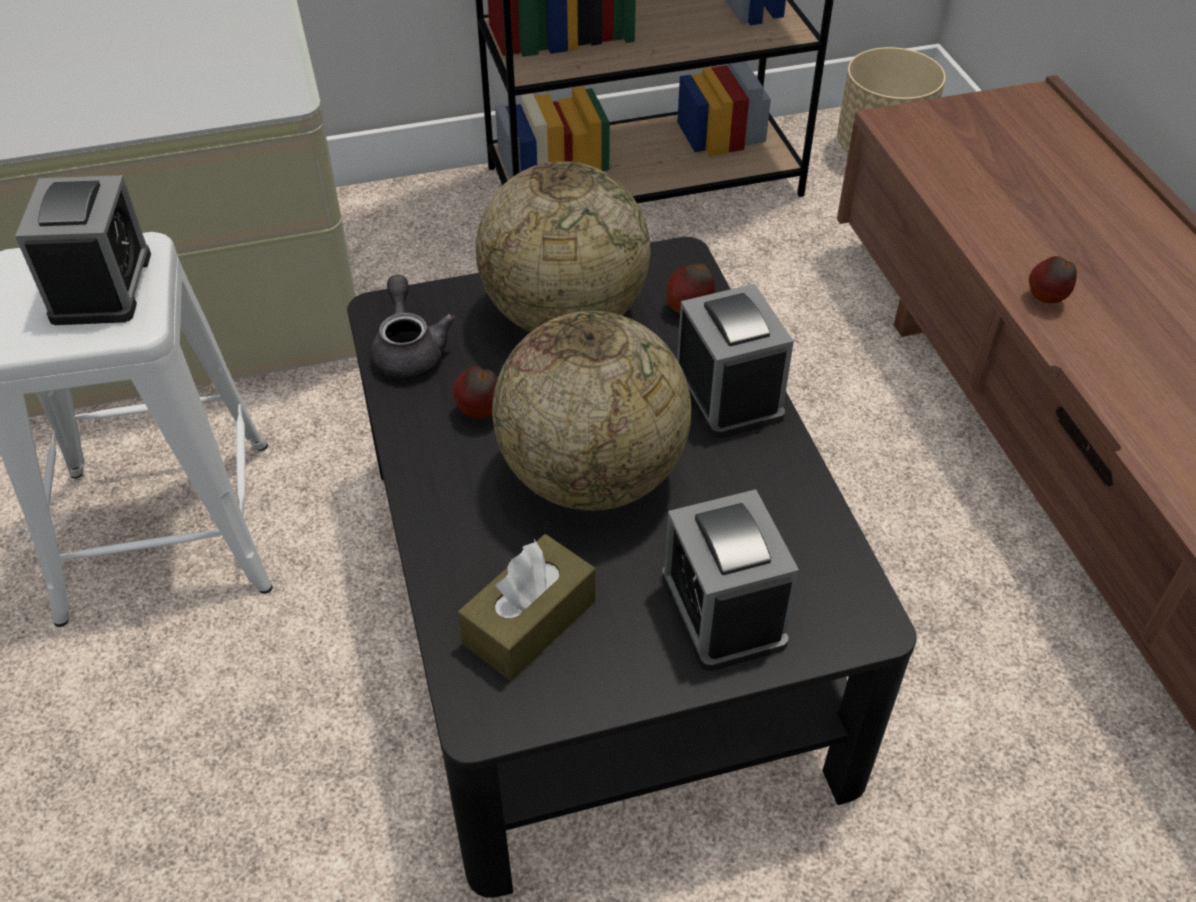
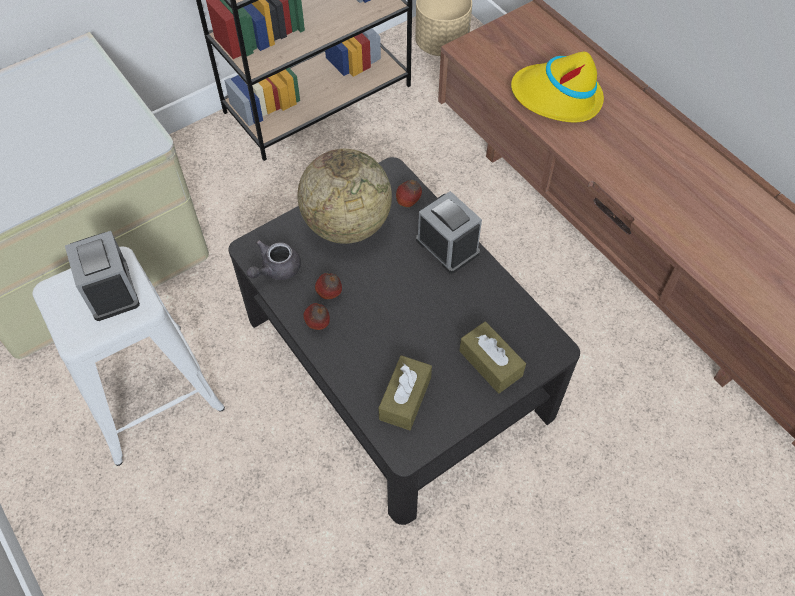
camera: 20 degrees left, 10 degrees up
grey teapot [371,275,455,380] -> grey teapot turned 105 degrees counterclockwise [247,240,301,280]
globe [492,311,691,511] -> none
alarm clock [662,489,799,671] -> brown tissue box [459,322,526,393]
apple [1029,256,1077,303] -> apple moved to [303,303,330,330]
none -> yellow hat [511,52,604,122]

